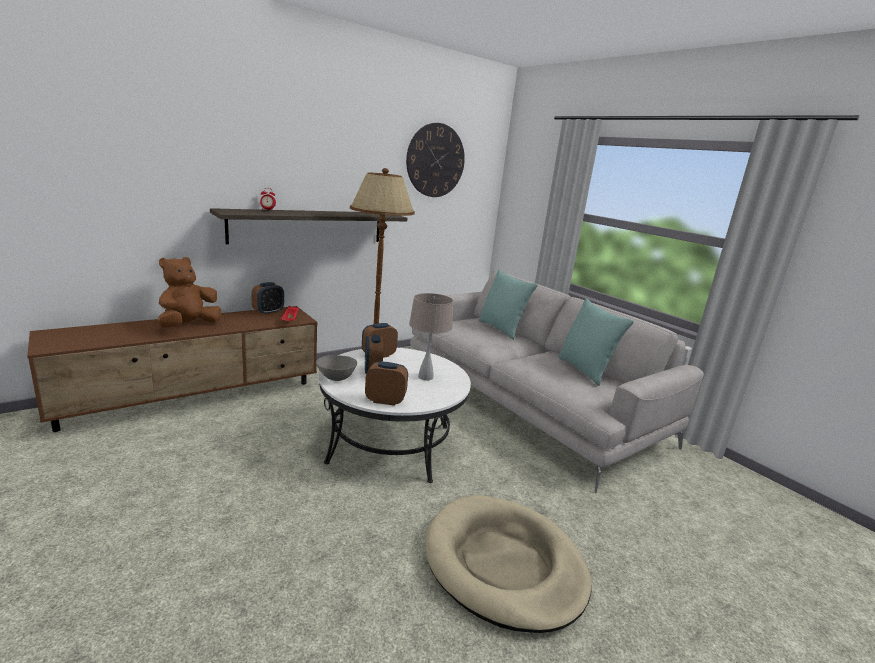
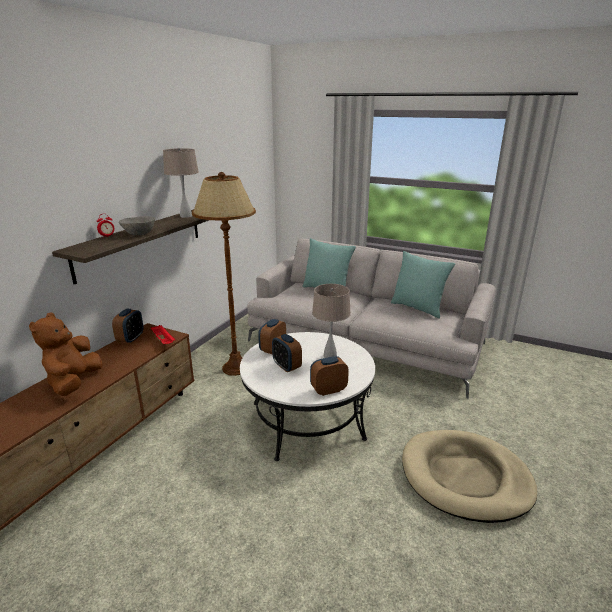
camera: 25 degrees left, 5 degrees up
grey bowl [316,355,357,381] -> grey bowl moved to [119,216,155,235]
wall clock [406,123,465,197] -> none
none -> beige table lamp [163,148,199,218]

